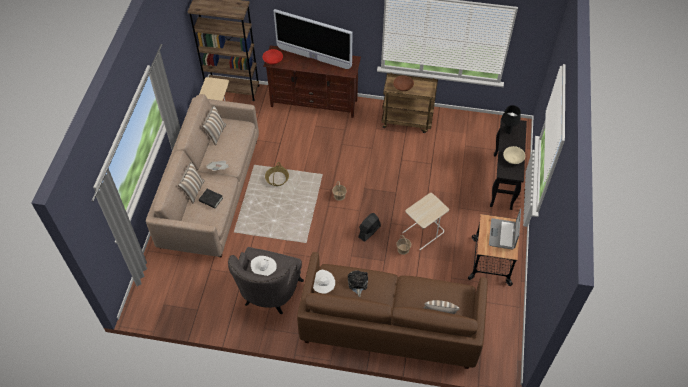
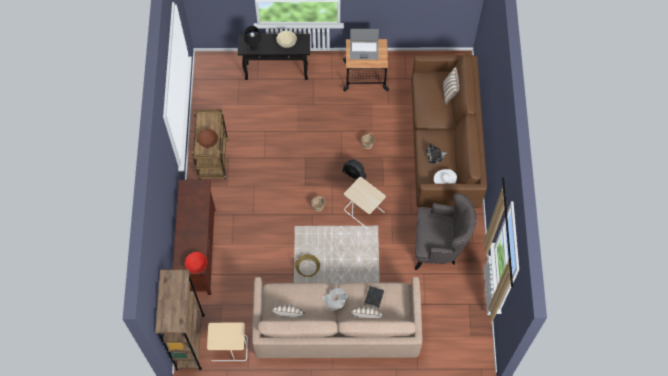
camera: 100 degrees left, 10 degrees up
white hat [251,256,277,276] -> none
television [273,9,353,69] -> none
beige side table [402,193,449,250] -> beige side table moved to [344,177,386,230]

